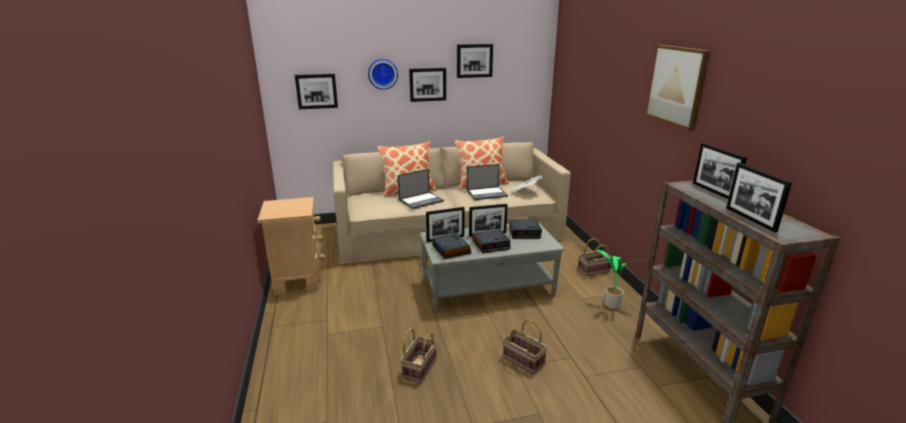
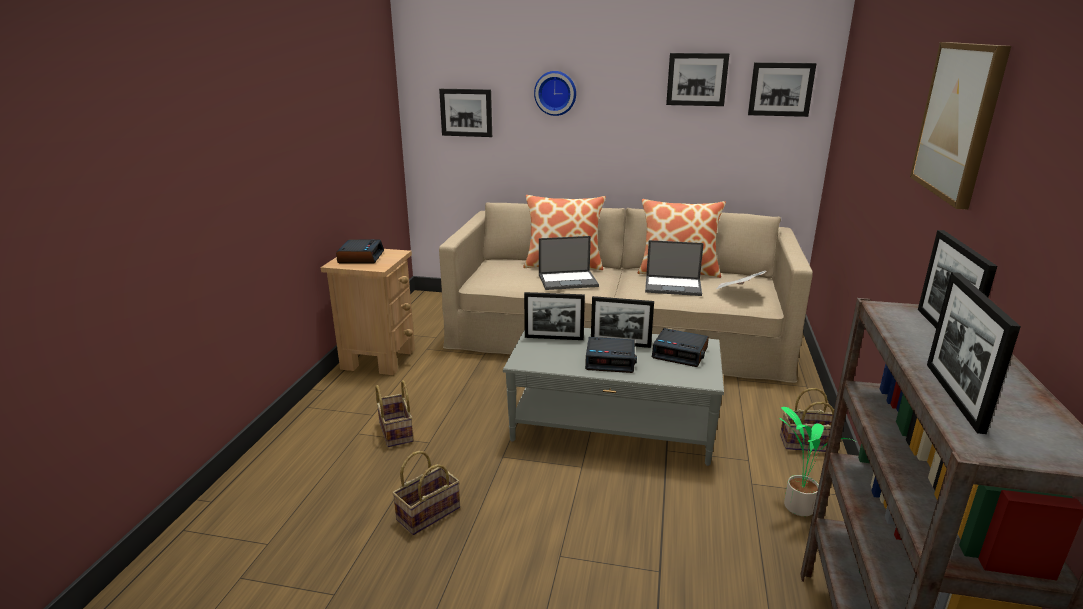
camera: 25 degrees right, 0 degrees up
picture [409,68,446,102] -> picture moved to [748,62,817,117]
alarm clock [432,233,471,259] -> alarm clock moved to [336,239,384,264]
basket [503,319,547,375] -> basket moved to [376,380,414,447]

